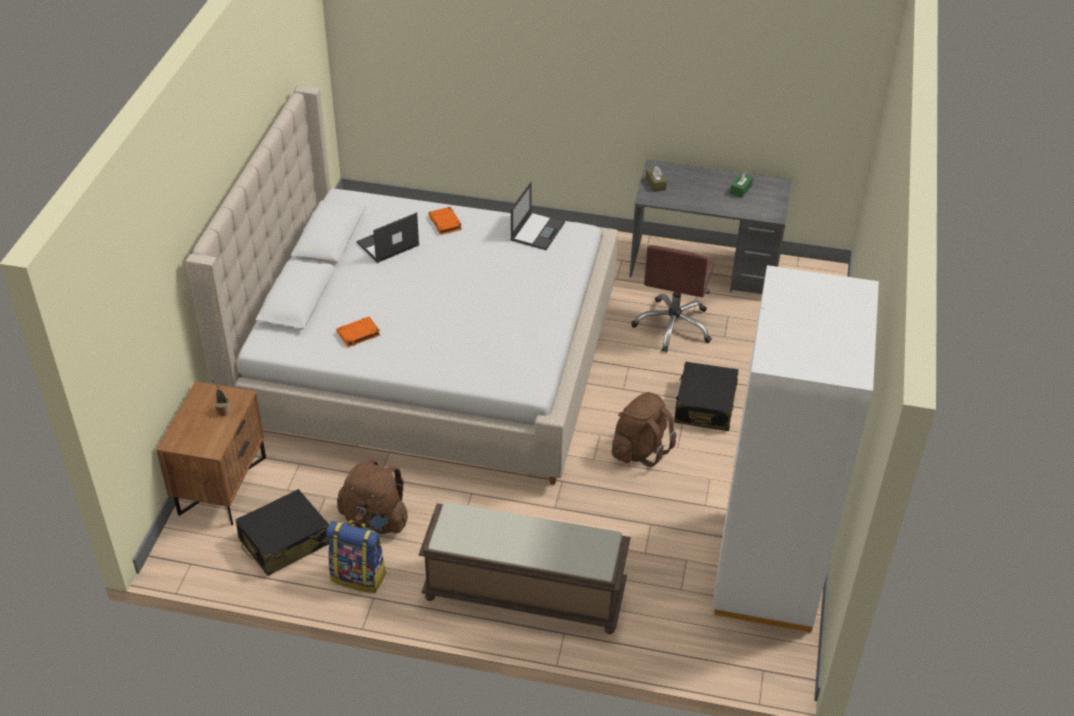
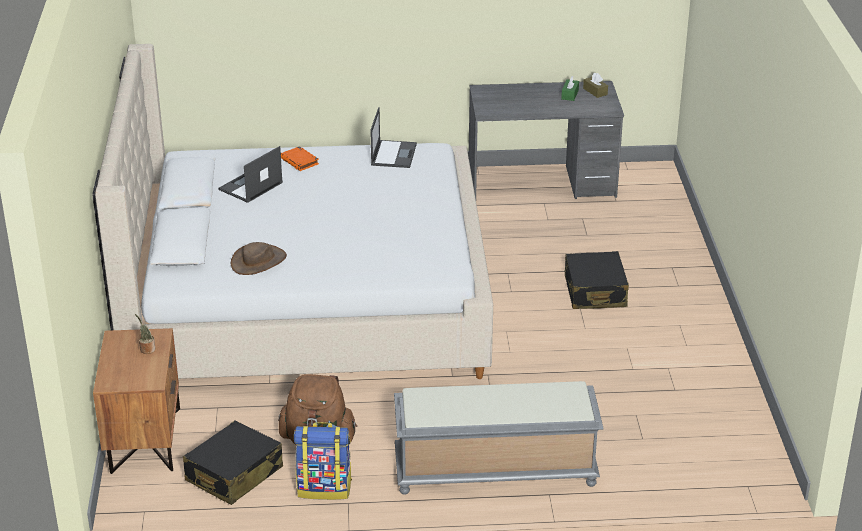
camera: 15 degrees left, 10 degrees down
orange book [336,317,380,347] -> brown hat [231,242,287,275]
brown bench [419,502,631,634] -> grey bench [394,381,604,495]
brown backpack [612,392,676,467] -> none
brown office chair [631,245,714,353] -> none
brown tissue box [646,166,667,192] -> brown tissue box moved to [583,73,608,98]
white wardrobe [712,265,879,633] -> none

